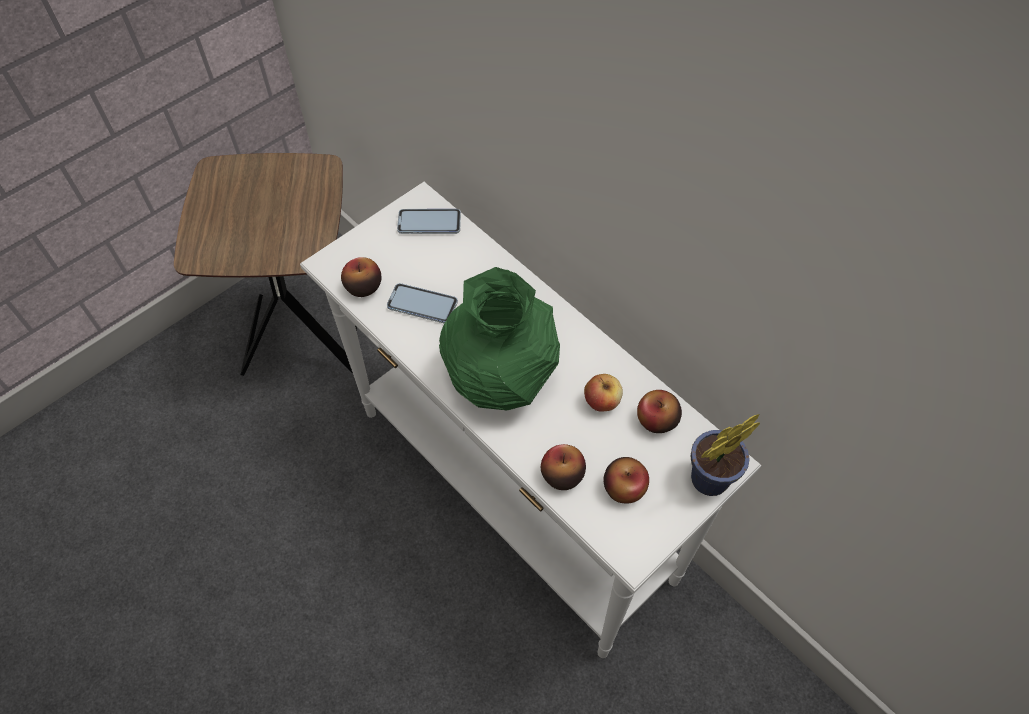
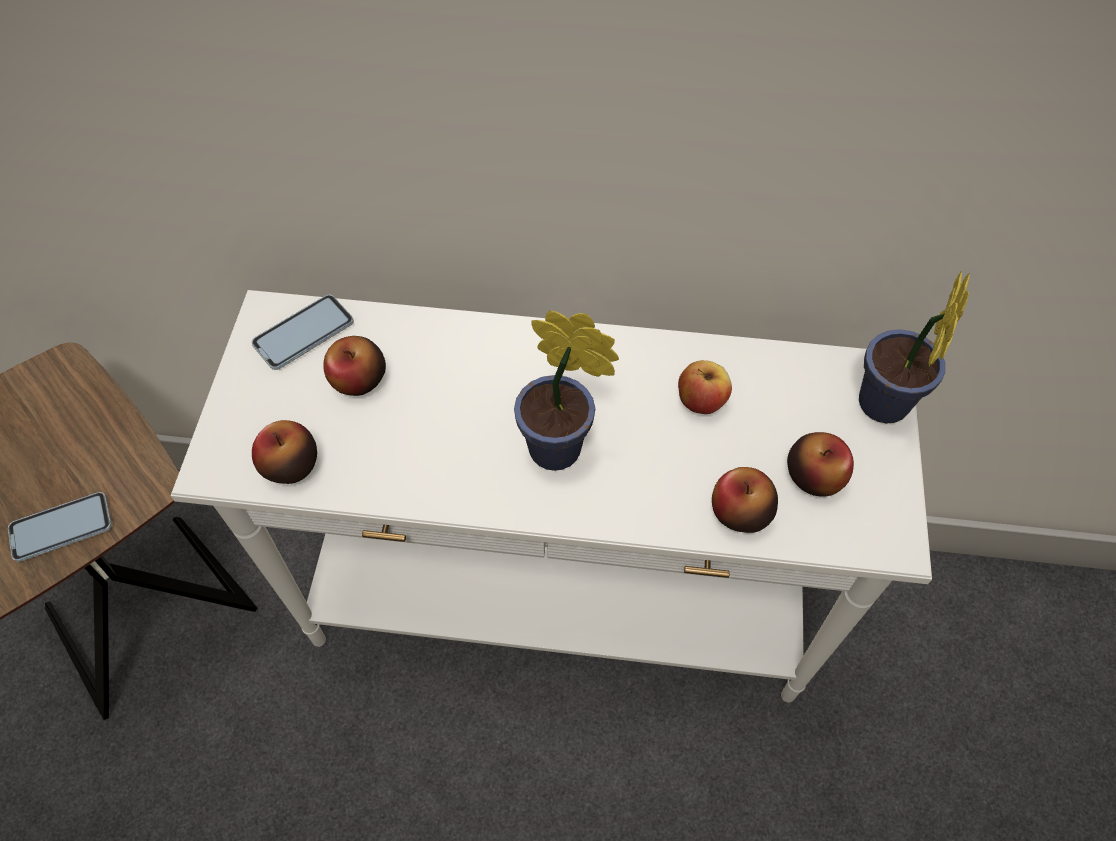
camera: 40 degrees left, 0 degrees up
phone [387,283,458,323] -> phone moved to [8,492,112,562]
green vase [439,267,560,410] -> potted plant [514,310,619,471]
apple [637,390,682,433] -> apple moved to [324,336,386,396]

